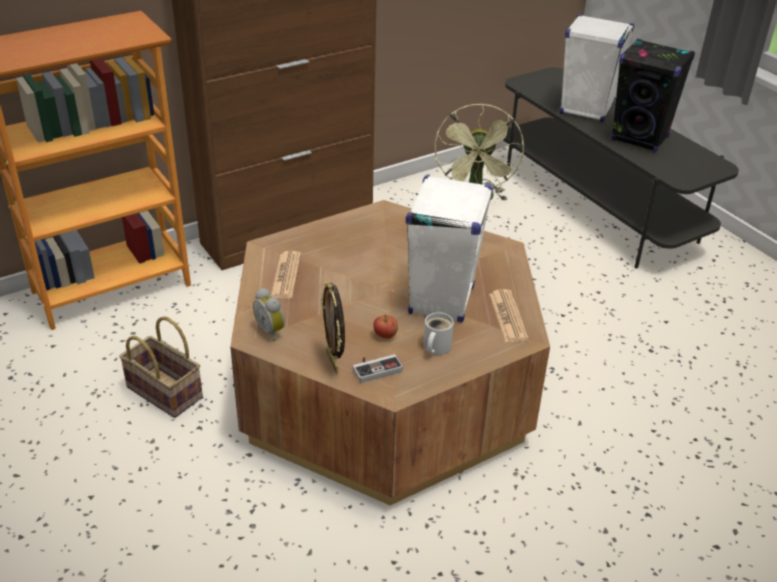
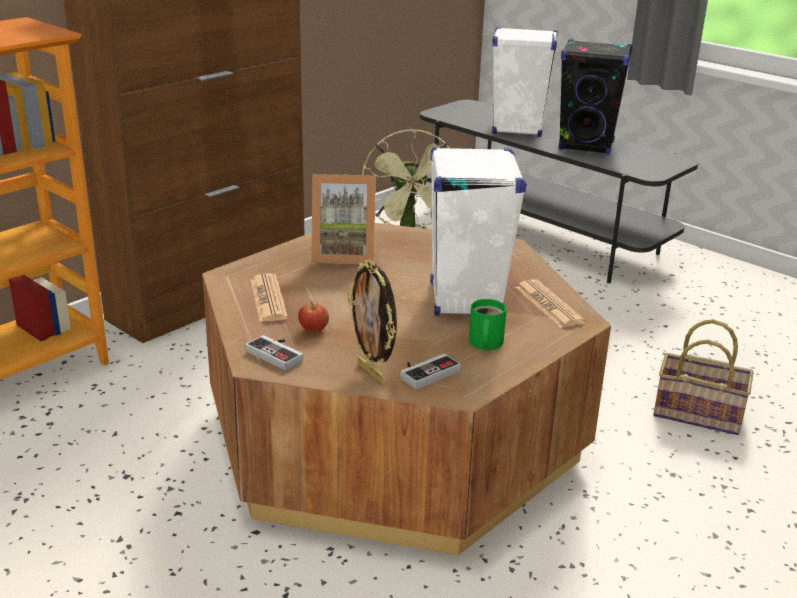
camera: 15 degrees left, 10 degrees down
basket [119,316,203,418] -> basket moved to [654,319,754,435]
alarm clock [253,288,285,341] -> game controller [246,335,303,371]
apple [374,315,398,339] -> apple moved to [298,301,329,332]
white mug [423,312,454,355] -> green mug [469,299,506,350]
none -> picture frame [311,174,376,264]

